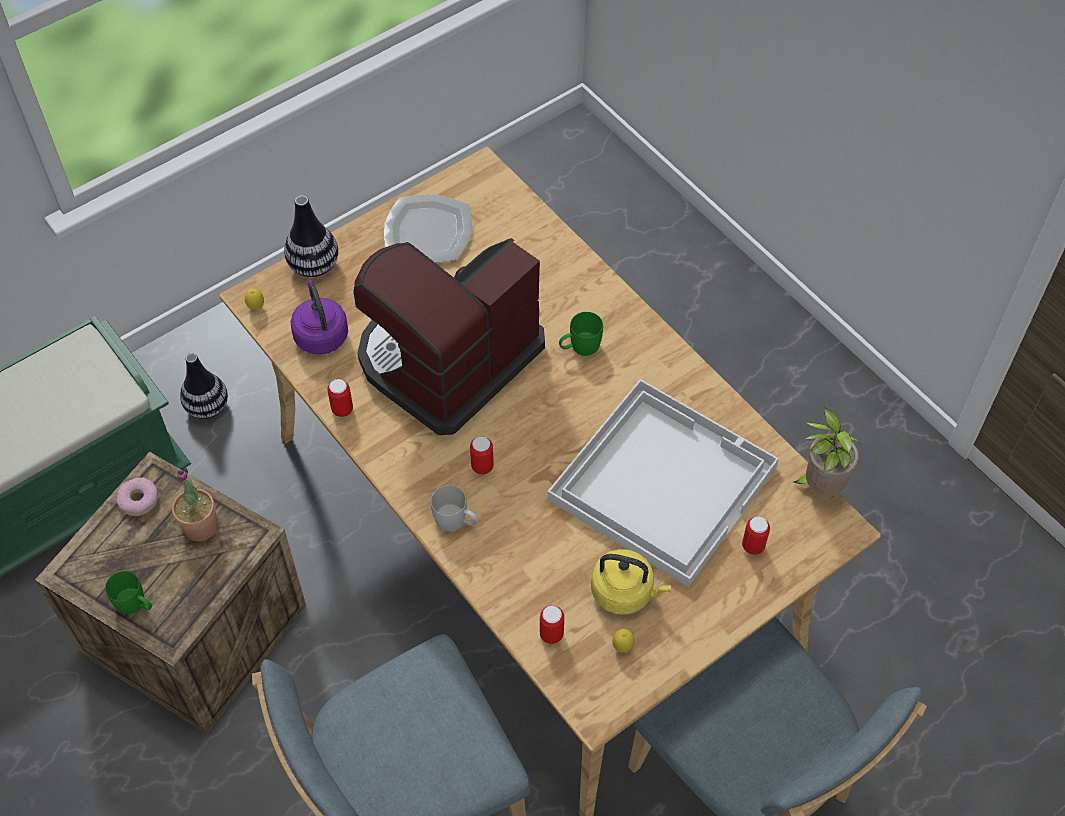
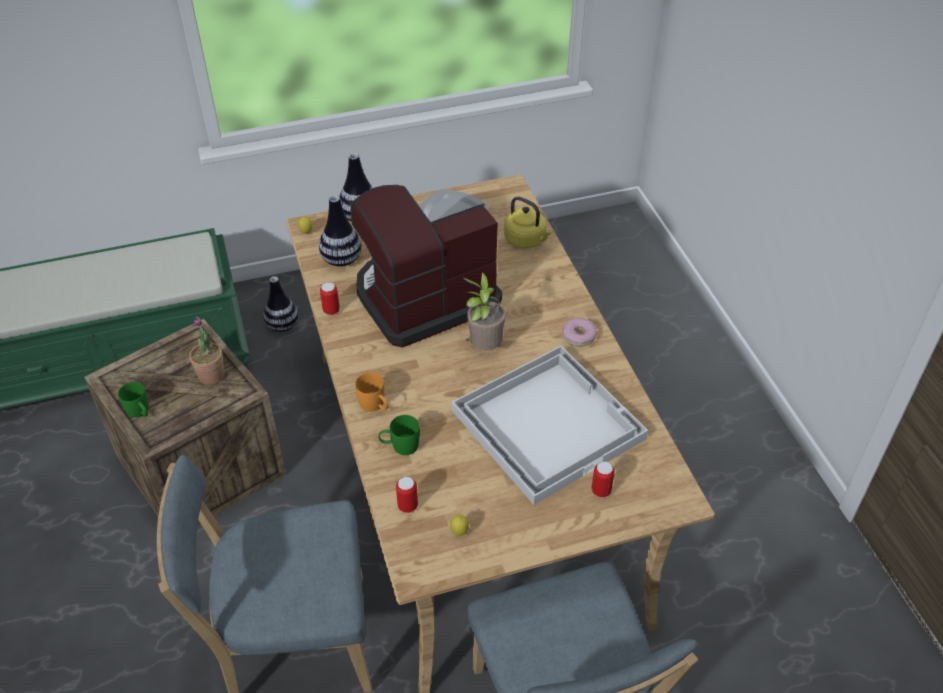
camera: 20 degrees right, 10 degrees down
donut [116,477,158,516] -> donut moved to [563,318,597,347]
purple kettle [290,280,348,355] -> vase [319,195,362,267]
white mug [431,485,478,531] -> orange mug [355,373,389,412]
can [470,436,494,474] -> none
green mug [559,312,603,356] -> green mug moved to [378,415,420,455]
yellow kettle [591,549,671,615] -> yellow kettle moved to [504,197,553,248]
potted plant [794,408,862,495] -> potted plant moved to [464,272,506,350]

